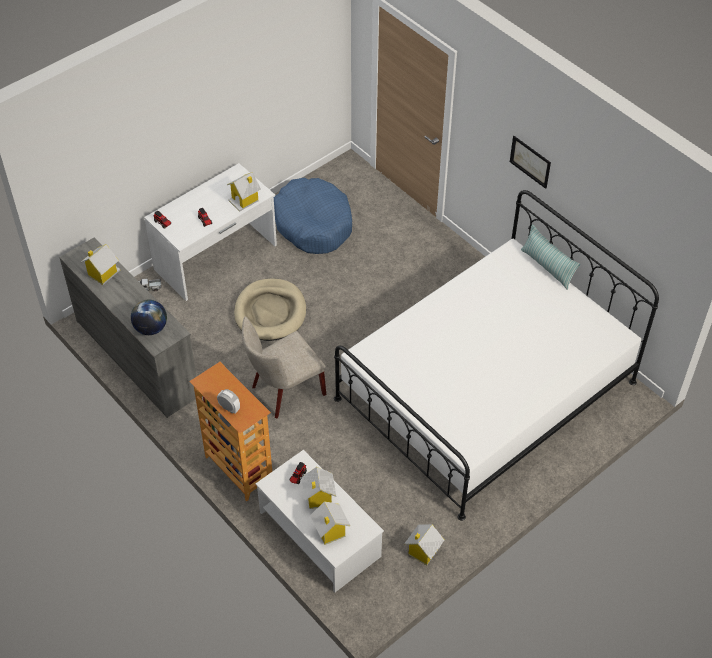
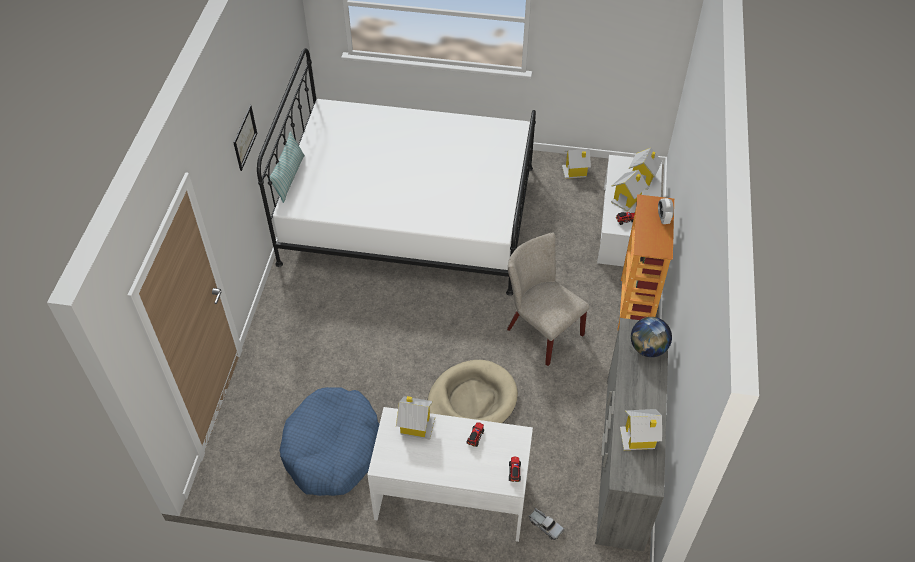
camera: 130 degrees left, 0 degrees up
beige chair [242,316,326,418] -> beige chair turned 150 degrees counterclockwise [507,233,589,366]

